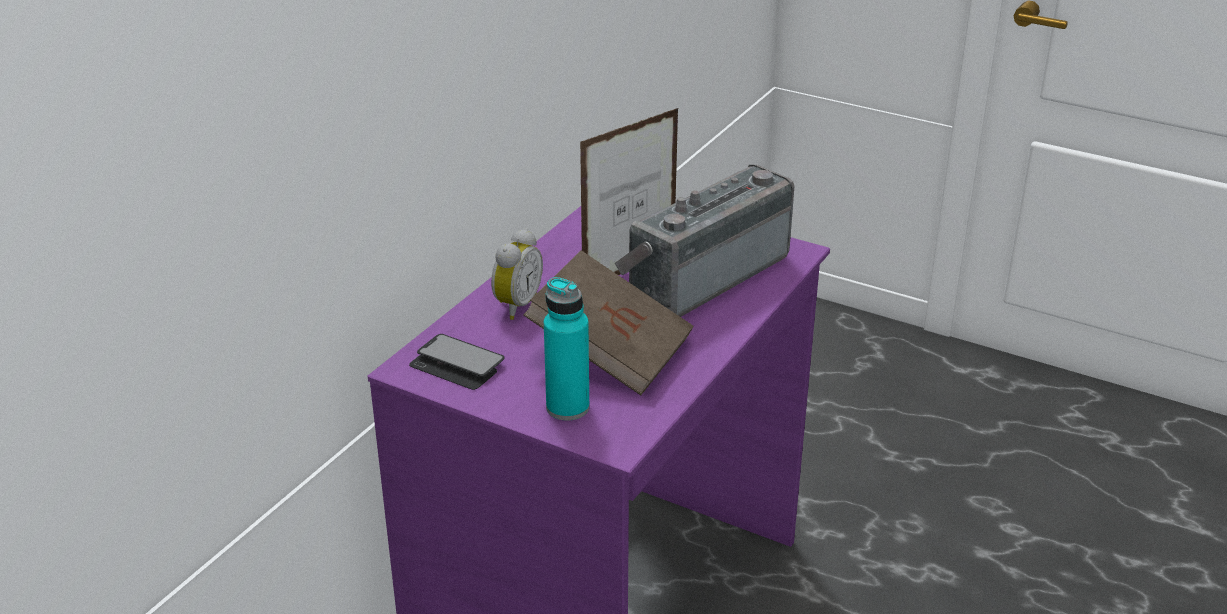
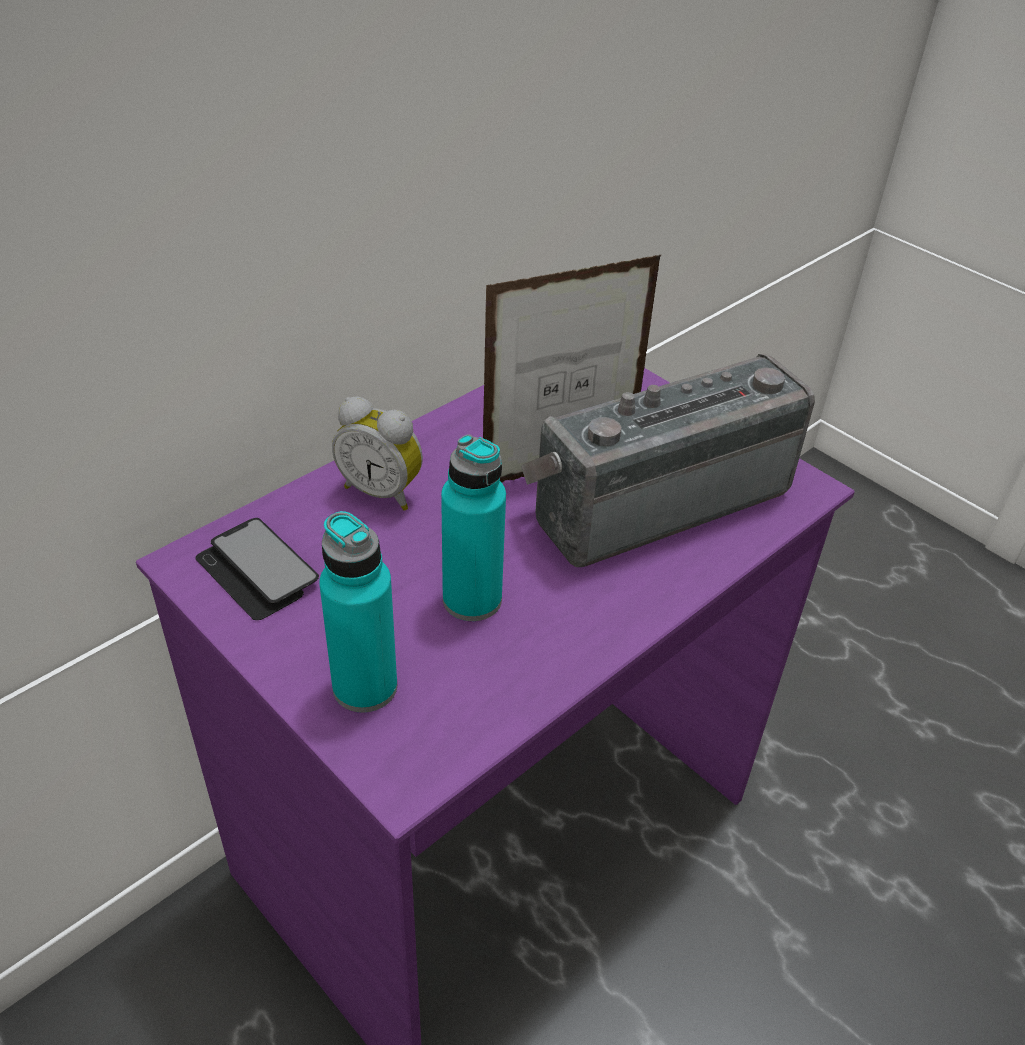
camera: 15 degrees right, 10 degrees up
alarm clock [491,228,543,320] -> alarm clock turned 75 degrees clockwise [332,397,423,511]
brown book [523,250,693,395] -> turquoise bottle [441,434,506,621]

